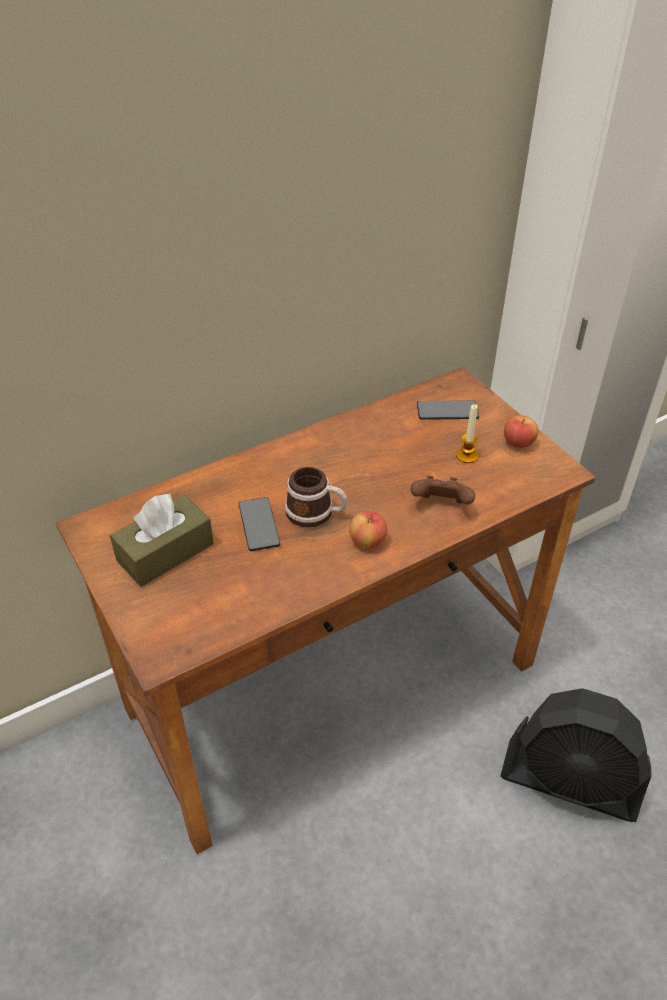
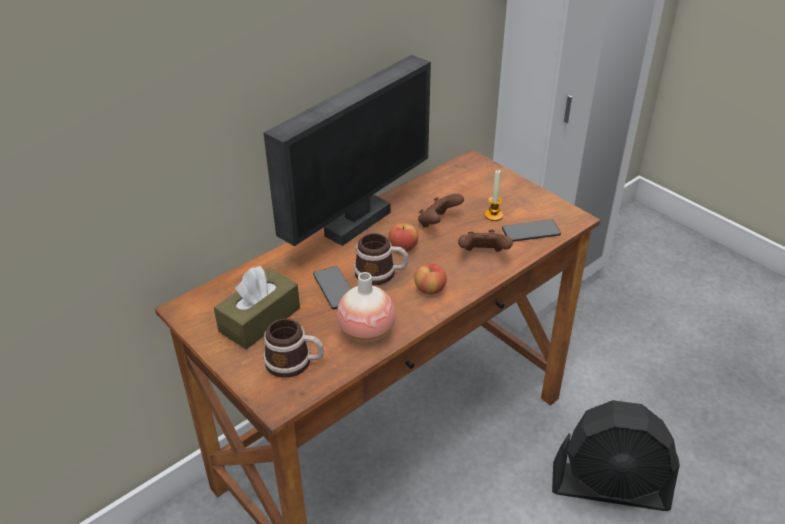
camera: 10 degrees left, 5 degrees down
phone [417,400,479,420] -> phone moved to [502,220,561,242]
apple [504,415,538,448] -> apple moved to [388,223,419,252]
none -> monitor [264,55,431,246]
none -> mug [264,319,324,378]
none -> vase [337,272,395,342]
none -> brown game controller [418,193,464,227]

